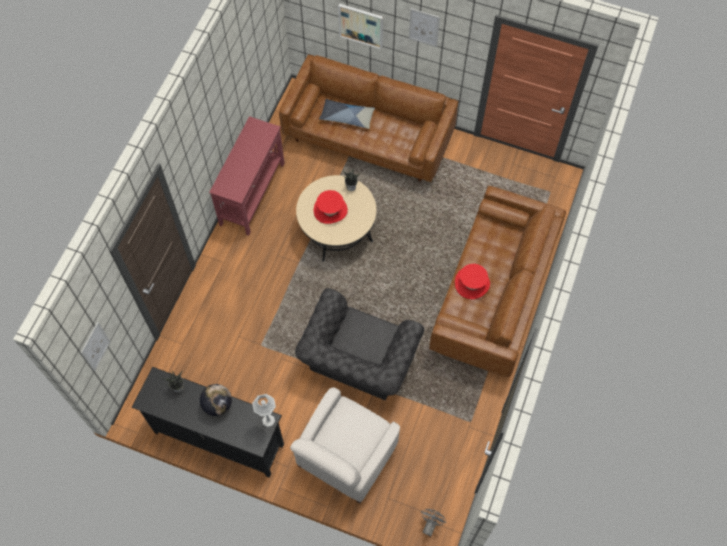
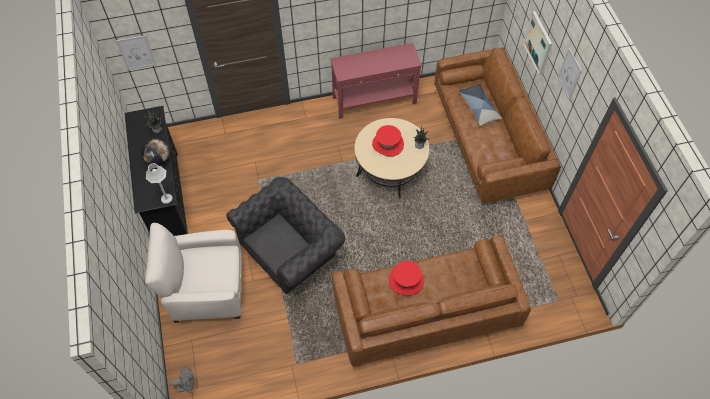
camera: 55 degrees right, 5 degrees down
grey armchair [295,288,424,400] -> grey armchair turned 150 degrees clockwise [226,177,345,294]

